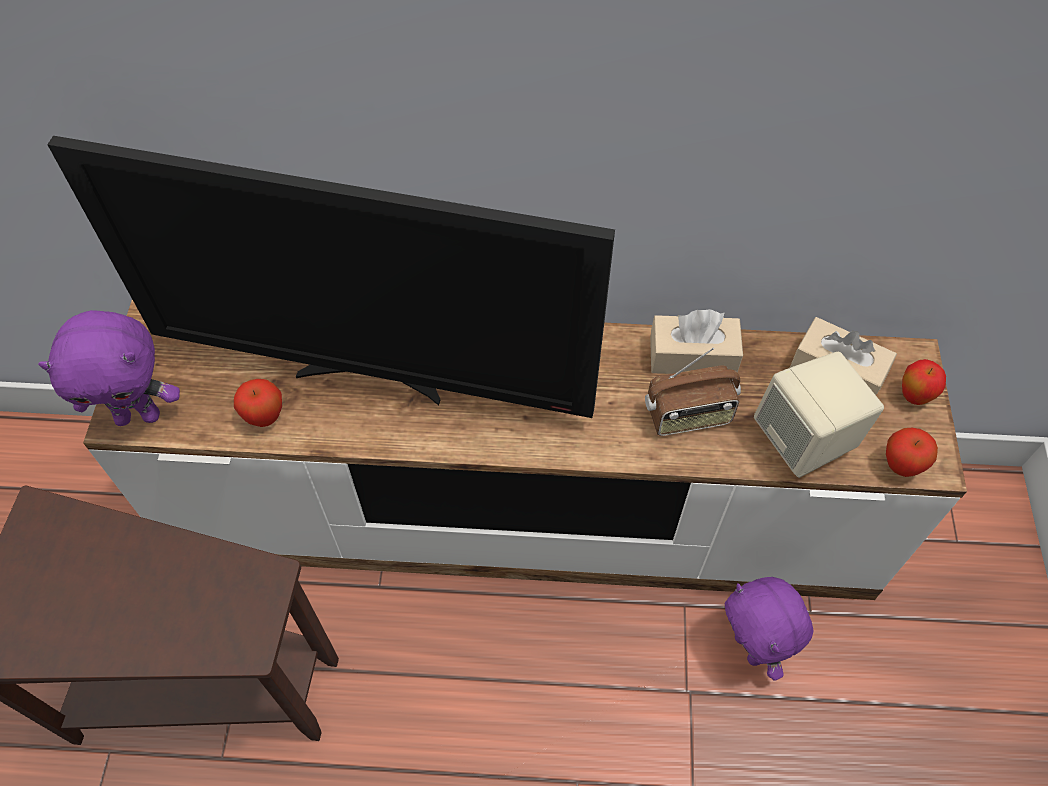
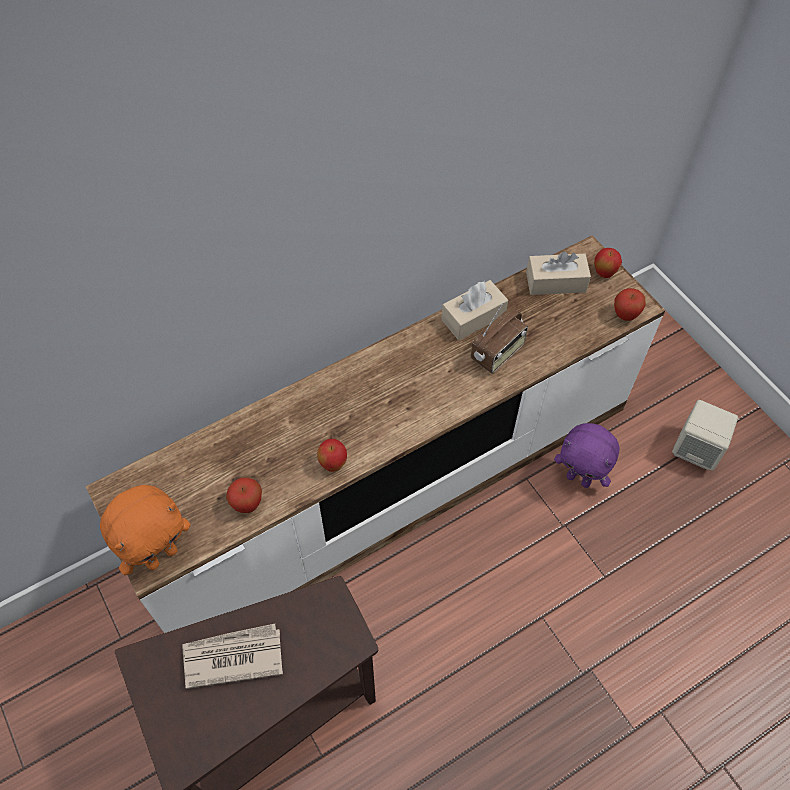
camera: 35 degrees left, 0 degrees up
purple plush toy [38,310,180,426] -> orange plush toy [100,485,190,575]
television [47,136,615,418] -> none
beige speaker [754,351,884,478] -> beige speaker moved to [672,400,738,471]
none -> newspaper [183,624,283,689]
none -> apple [317,438,347,472]

